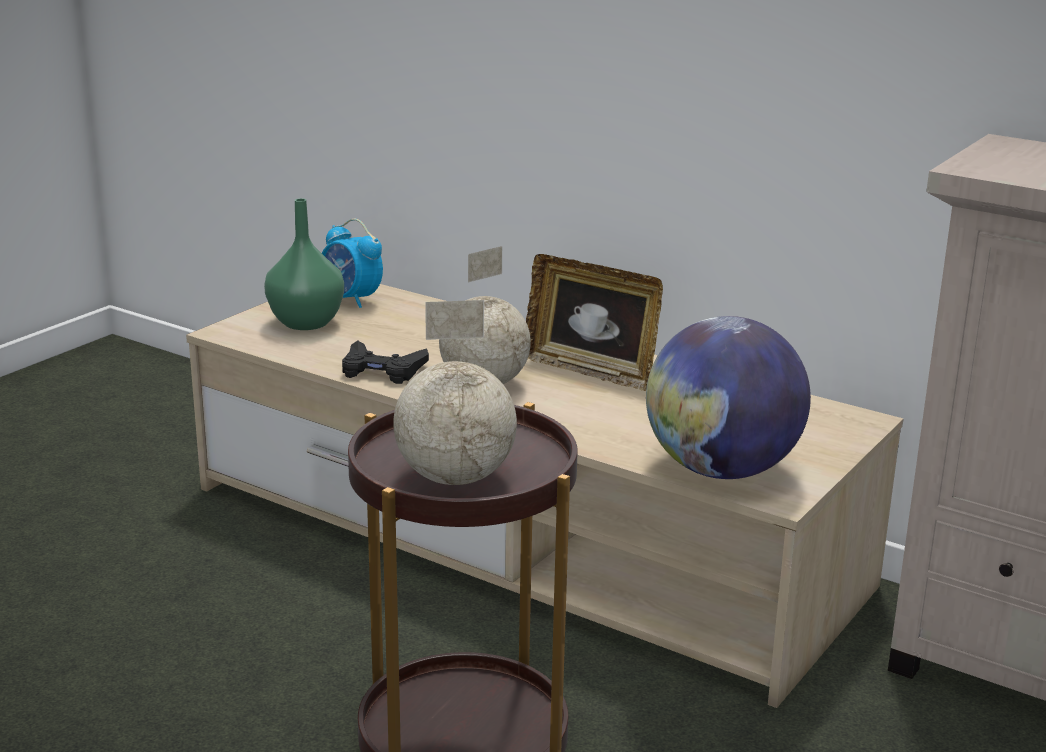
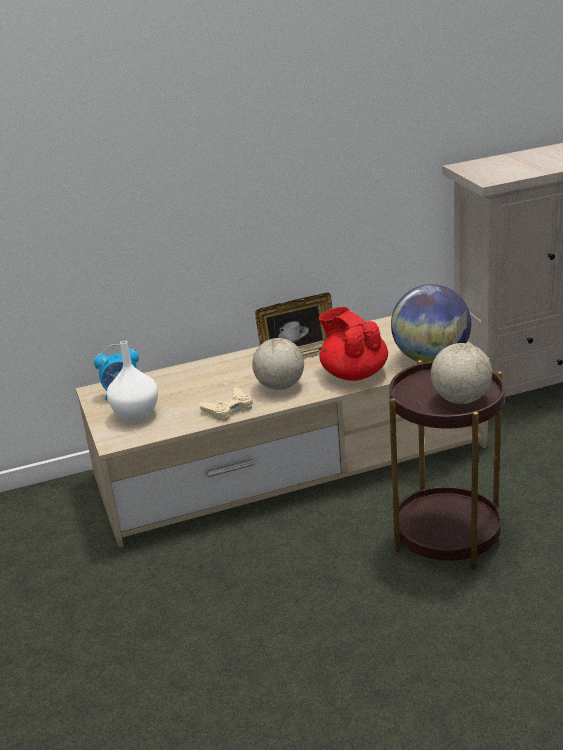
camera: 50 degrees left, 5 degrees up
green vase [264,198,344,330] -> white vase [107,341,158,422]
black game controller [342,340,429,384] -> beige game controller [200,387,253,421]
none -> red teapot [319,307,388,381]

